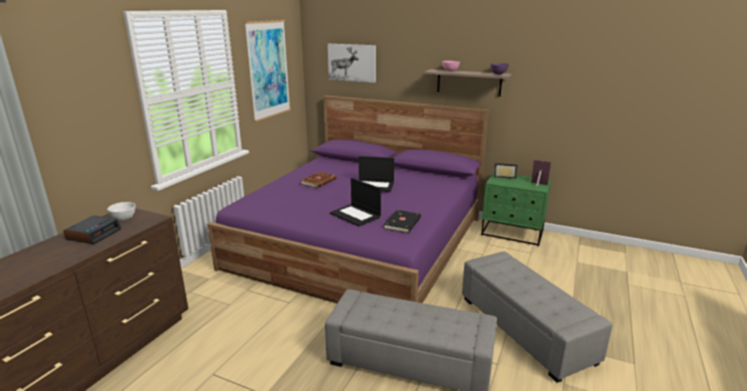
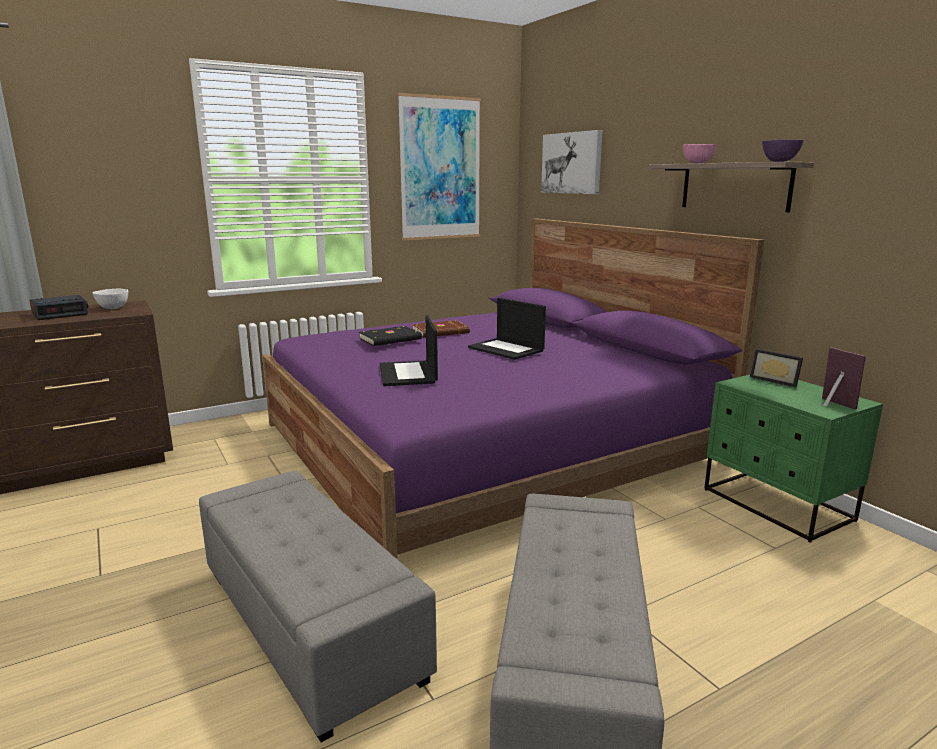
camera: 35 degrees right, 5 degrees down
black book [384,210,421,233] -> black book moved to [359,326,422,346]

